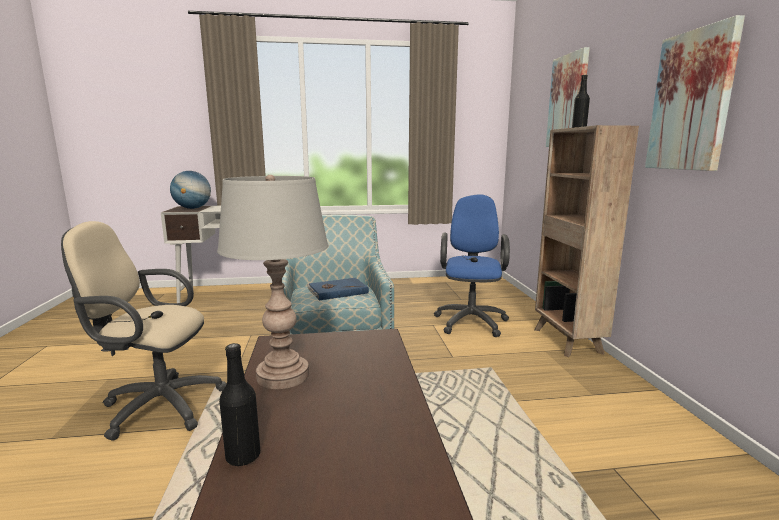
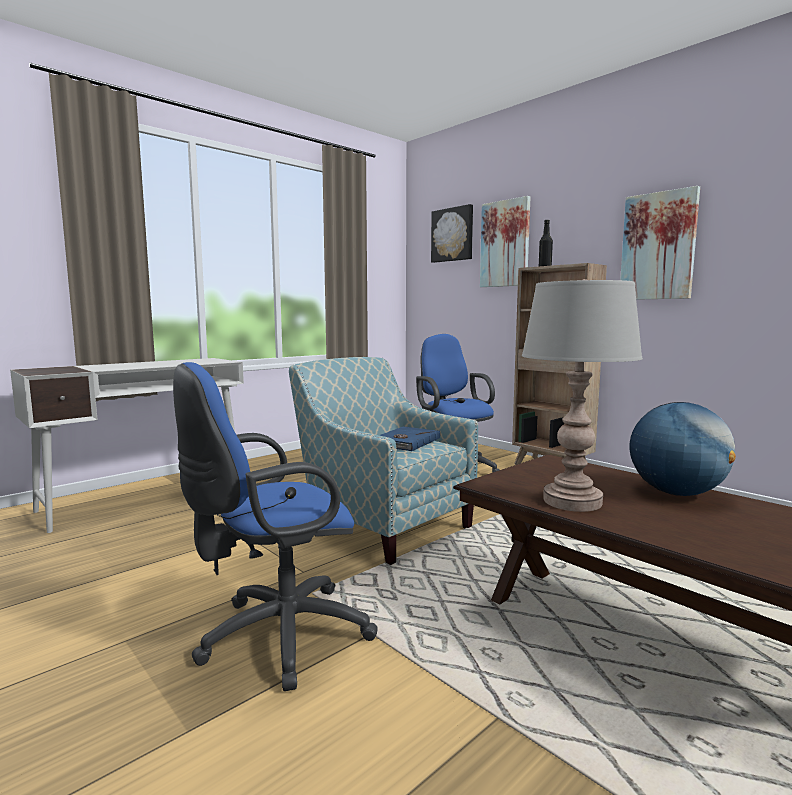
camera: 35 degrees left, 5 degrees down
beige office chair [61,221,226,441] -> blue office chair [173,362,378,691]
globe [170,171,211,209] -> globe moved to [629,402,736,496]
black bottle [219,343,260,466] -> none
none -> picture [431,204,473,263]

